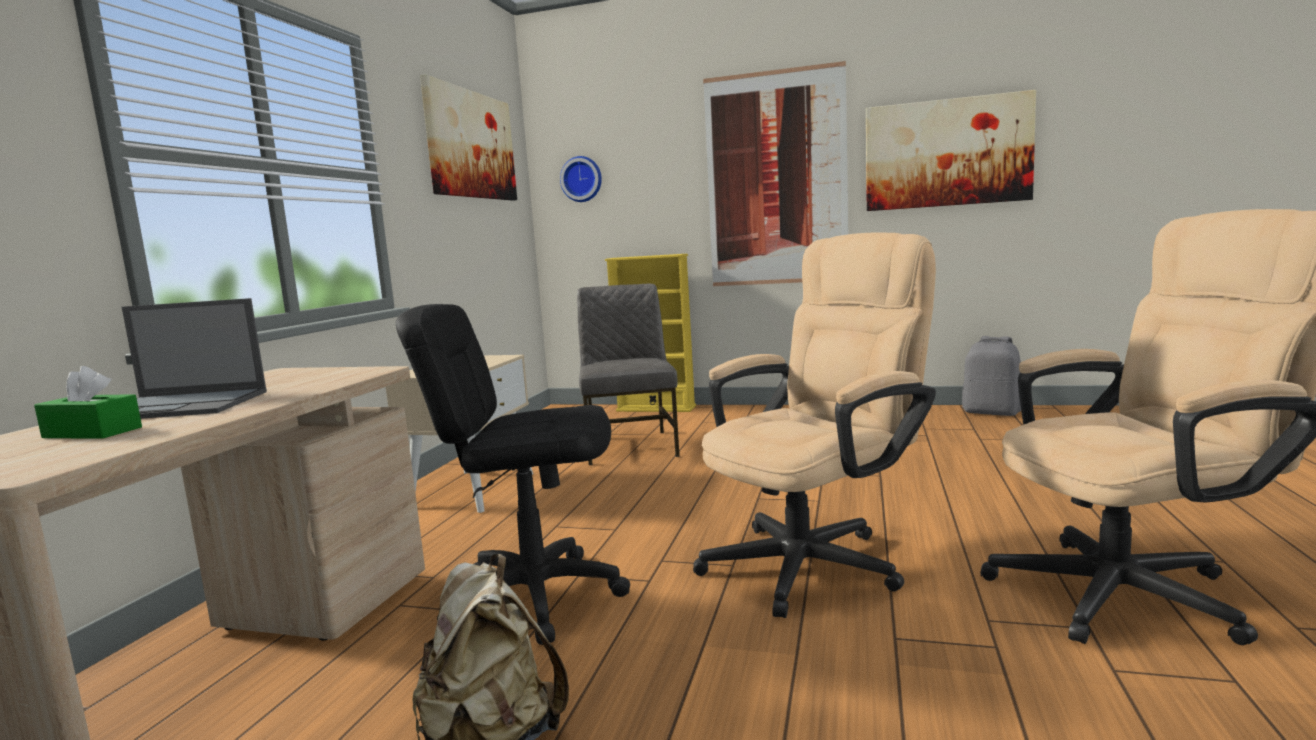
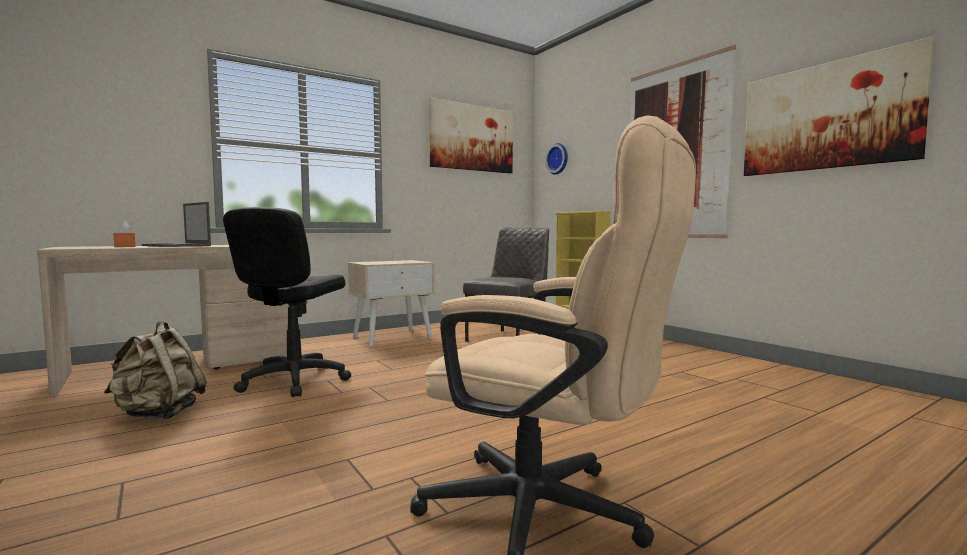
camera: 40 degrees right, 5 degrees down
green tissue box [34,366,142,439] -> orange tissue box [113,220,136,247]
black office chair [396,304,630,645] -> black office chair turned 120 degrees counterclockwise [223,207,351,397]
beige office chair [693,232,936,618] -> none
grey backpack [962,336,1021,416] -> none

